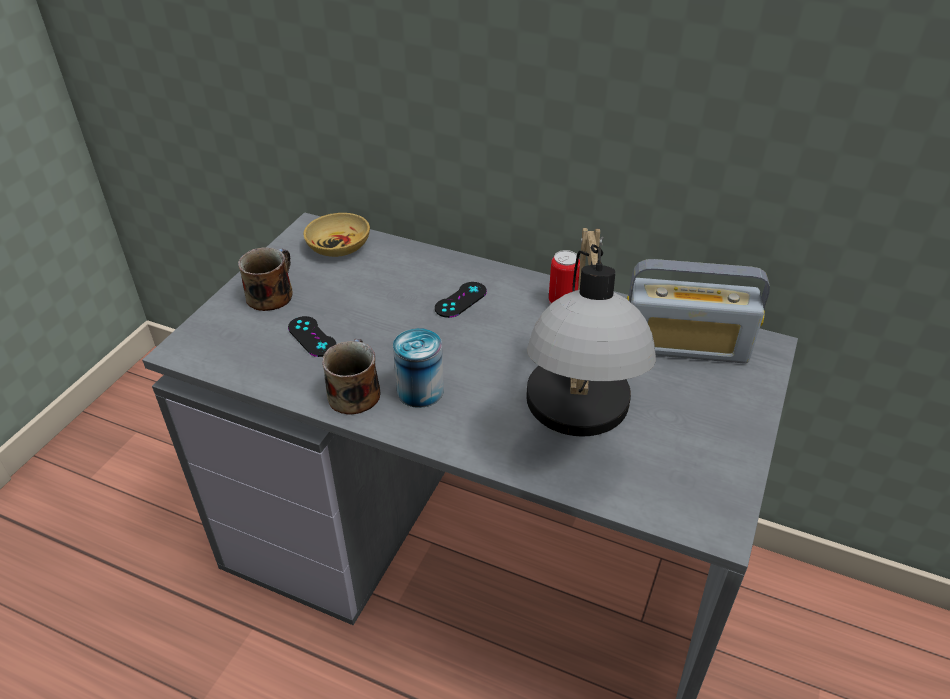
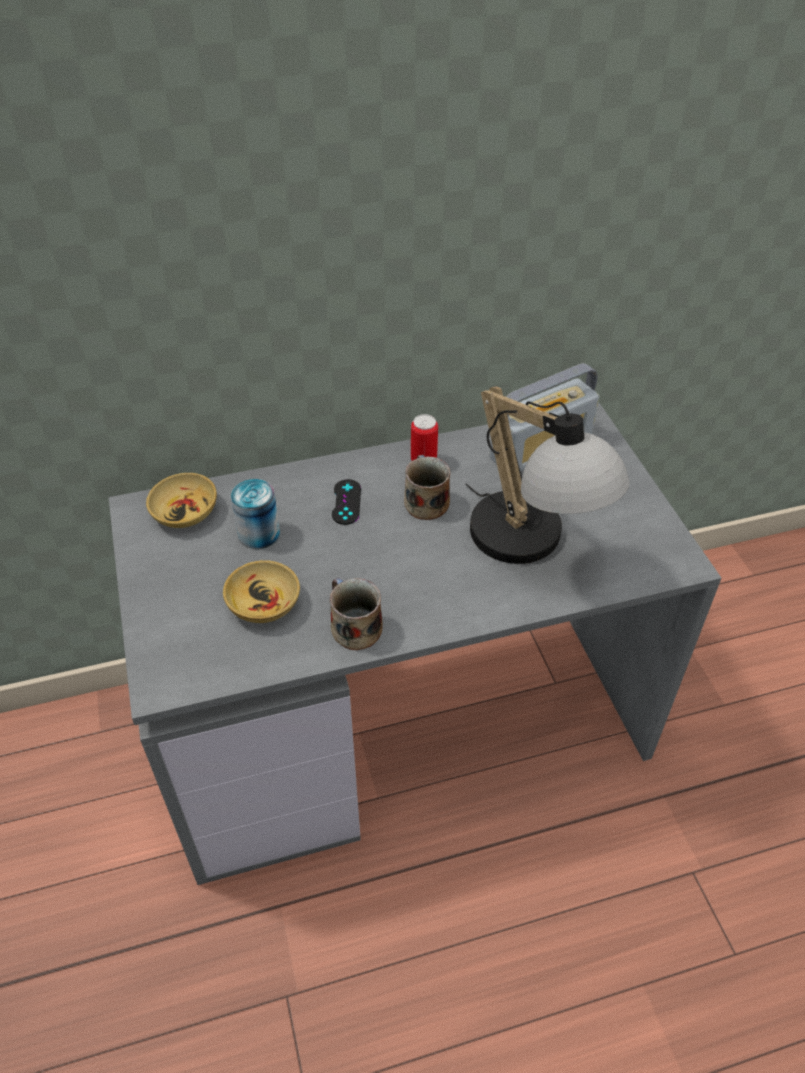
camera: 40 degrees left, 5 degrees up
mug [238,247,293,311] -> mug moved to [404,455,450,520]
black game controller [288,316,336,357] -> beige bowl [223,560,300,623]
can [393,328,444,408] -> can moved to [231,479,280,549]

